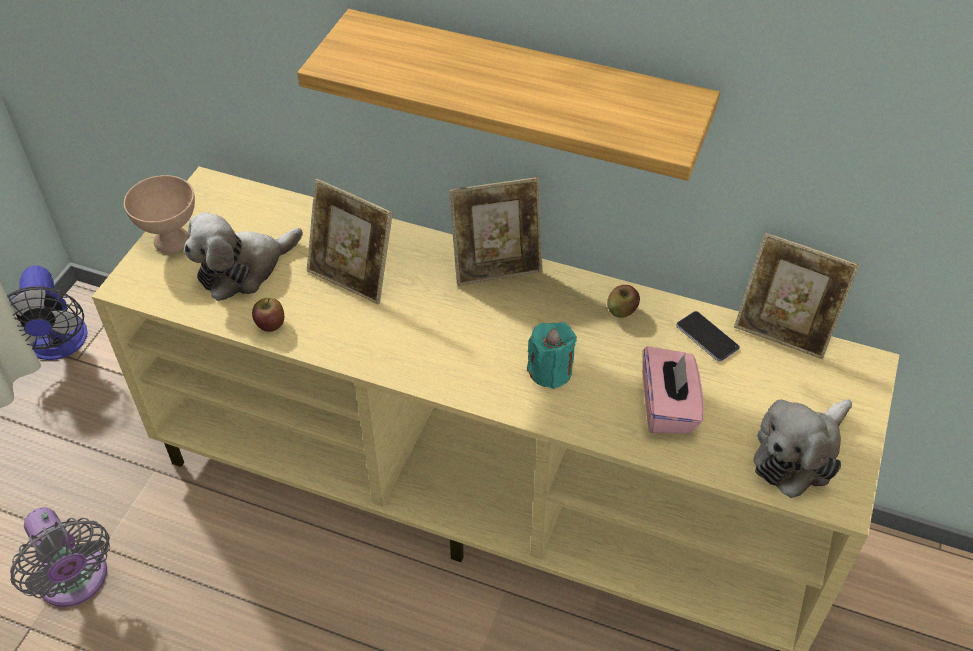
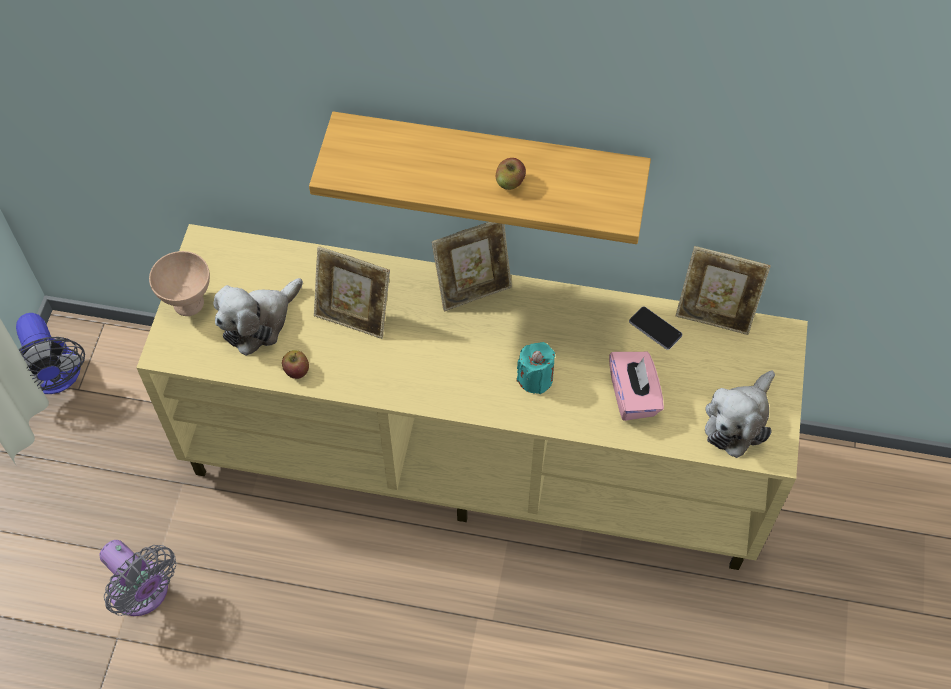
camera: 10 degrees left, 10 degrees up
apple [607,285,640,318] -> apple moved to [496,158,526,190]

